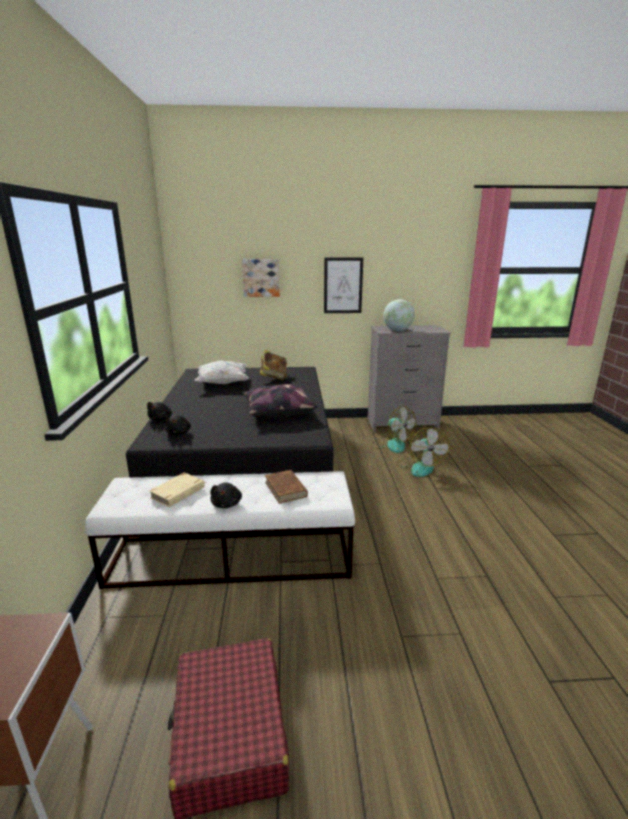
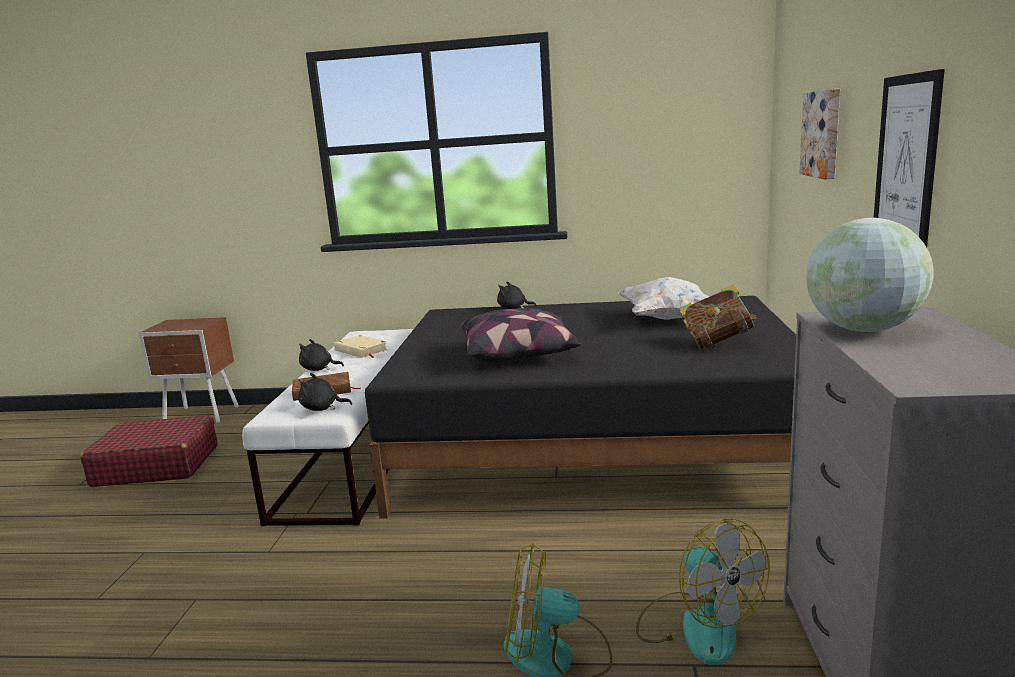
camera: 100 degrees right, 5 degrees down
black plush toy [164,415,191,435] -> black plush toy moved to [299,373,352,411]
fan [372,406,416,453] -> fan turned 90 degrees counterclockwise [636,519,770,665]

